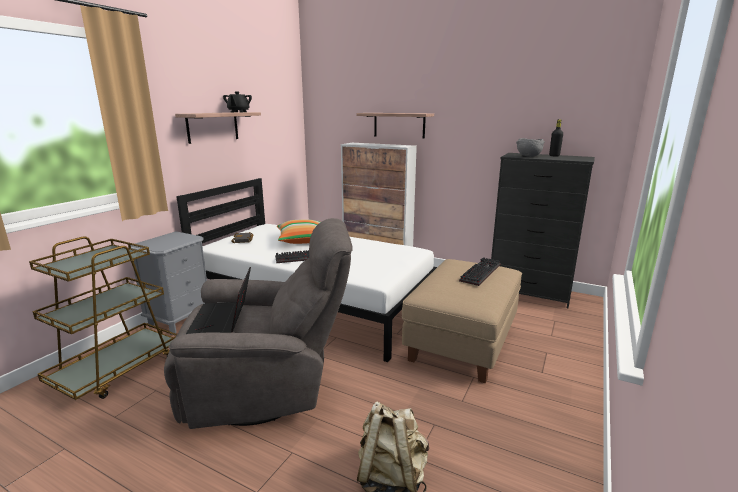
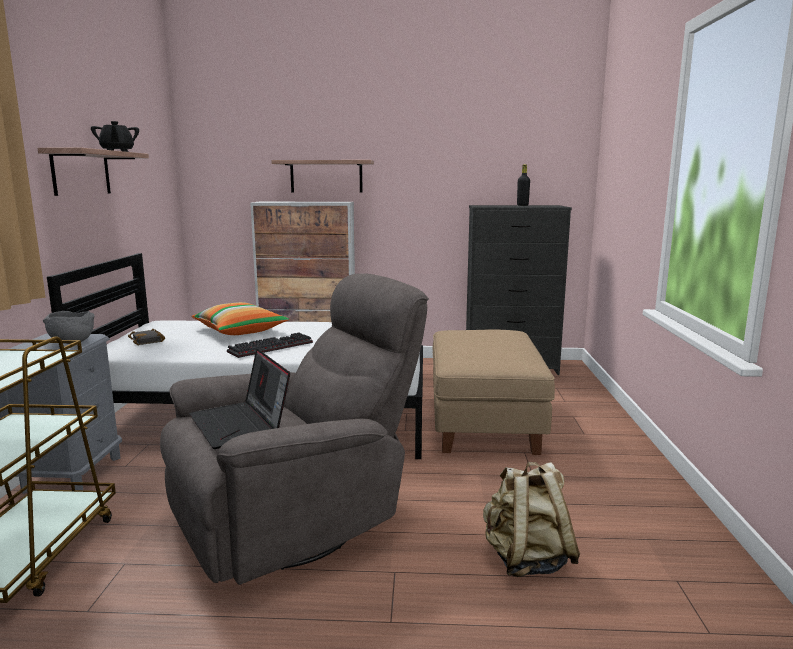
camera: 25 degrees left, 5 degrees down
keyboard [459,257,501,286] -> none
grey bowl [516,138,545,157] -> grey bowl moved to [43,311,95,344]

